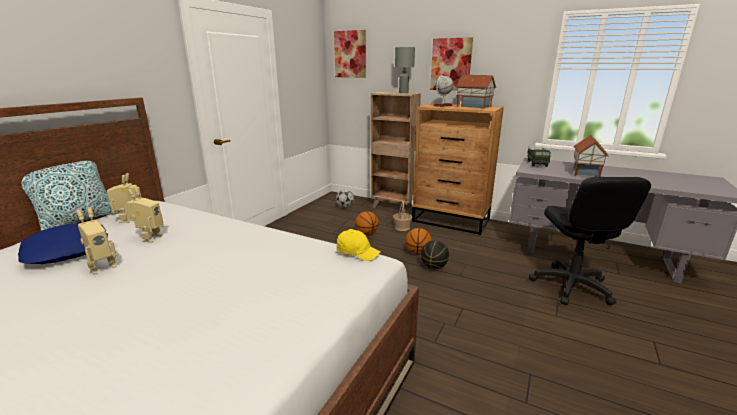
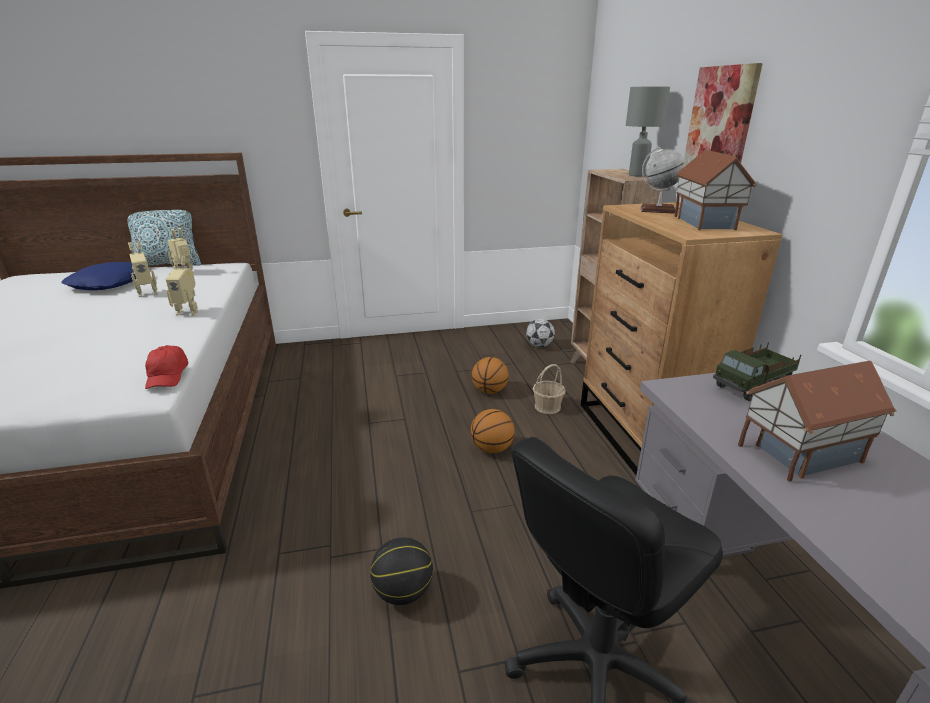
camera: 50 degrees right, 5 degrees up
toy robot [76,207,117,275] -> toy robot moved to [166,256,199,315]
picture [334,30,366,78] -> none
yellow cap [337,229,380,261] -> red cap [145,345,188,389]
basketball [421,240,449,269] -> basketball moved to [370,537,433,605]

